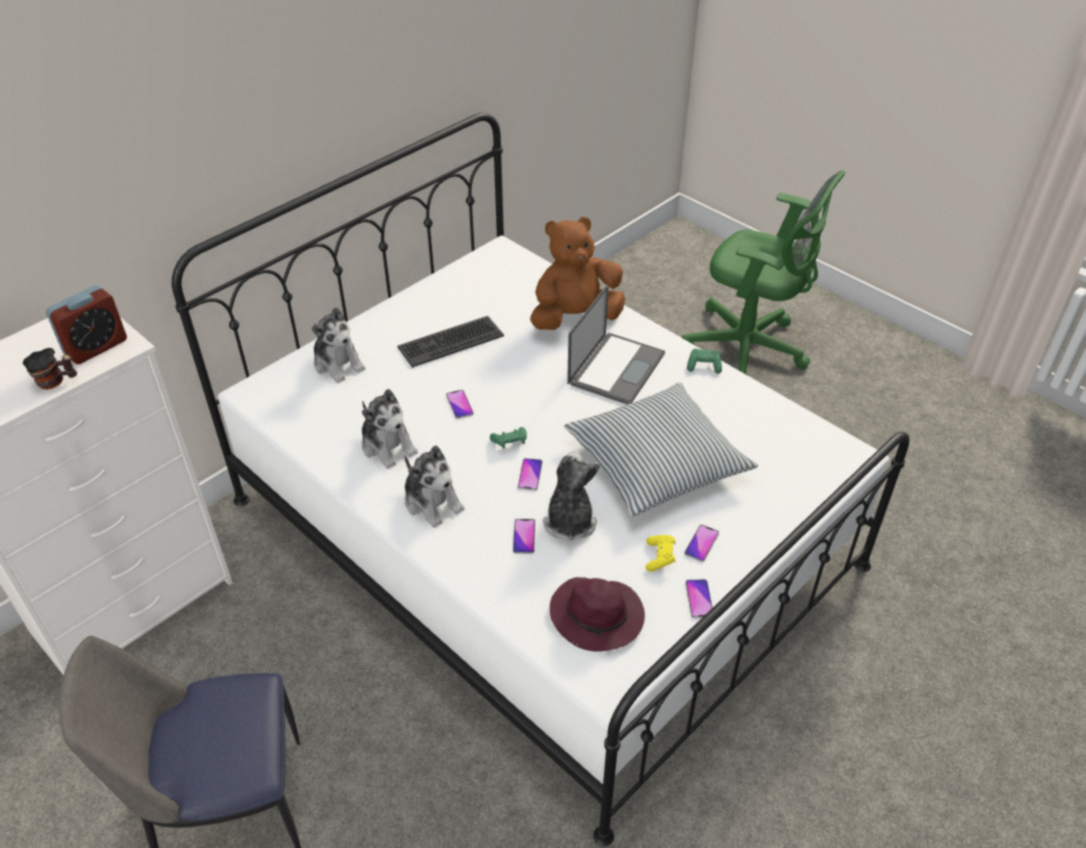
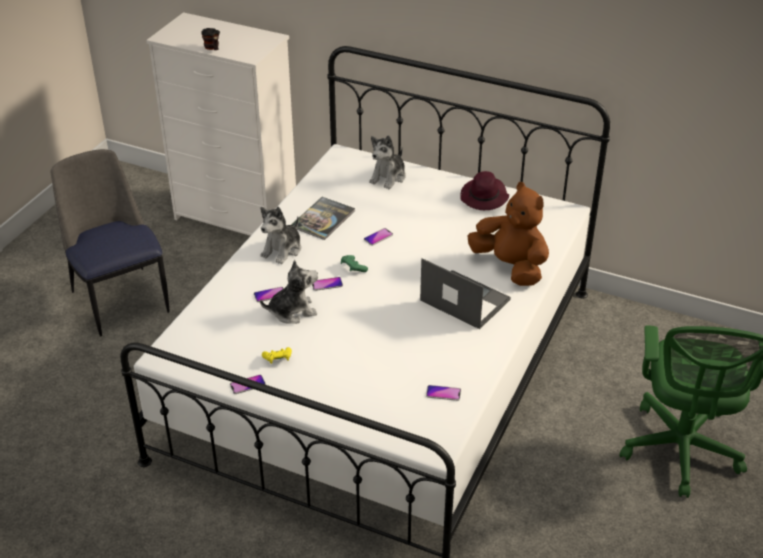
camera: 70 degrees right, 5 degrees down
alarm clock [46,285,127,364] -> none
plush toy [362,389,418,469] -> book [291,197,355,240]
keyboard [397,316,504,368] -> none
purple hat [550,577,645,652] -> purple hat moved to [460,171,509,210]
pillow [564,382,758,517] -> none
laptop [567,284,665,404] -> laptop turned 150 degrees counterclockwise [420,258,511,329]
phone [684,525,719,562] -> phone moved to [426,385,461,401]
green game controller [687,349,722,374] -> none

